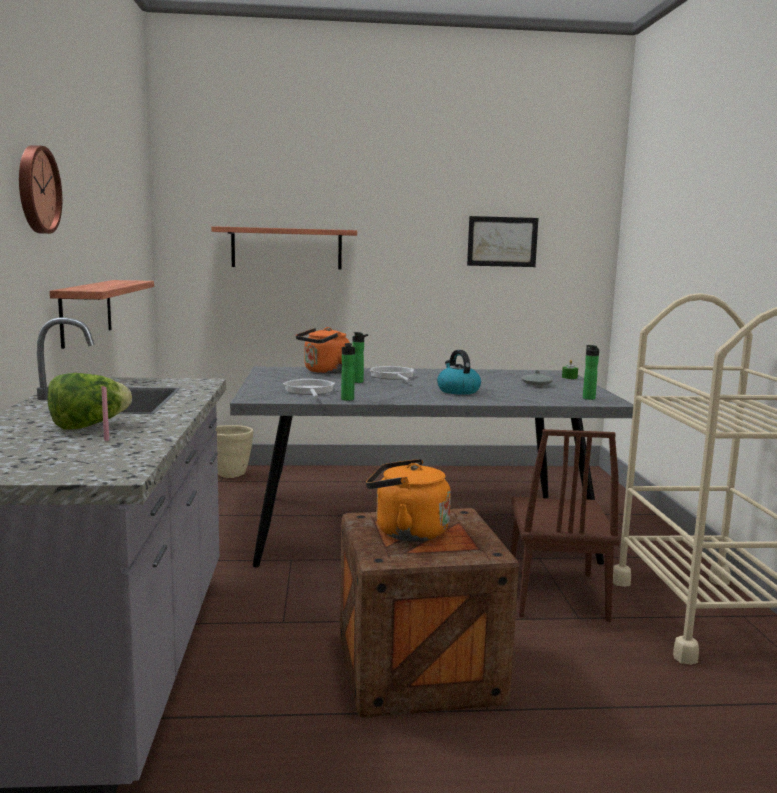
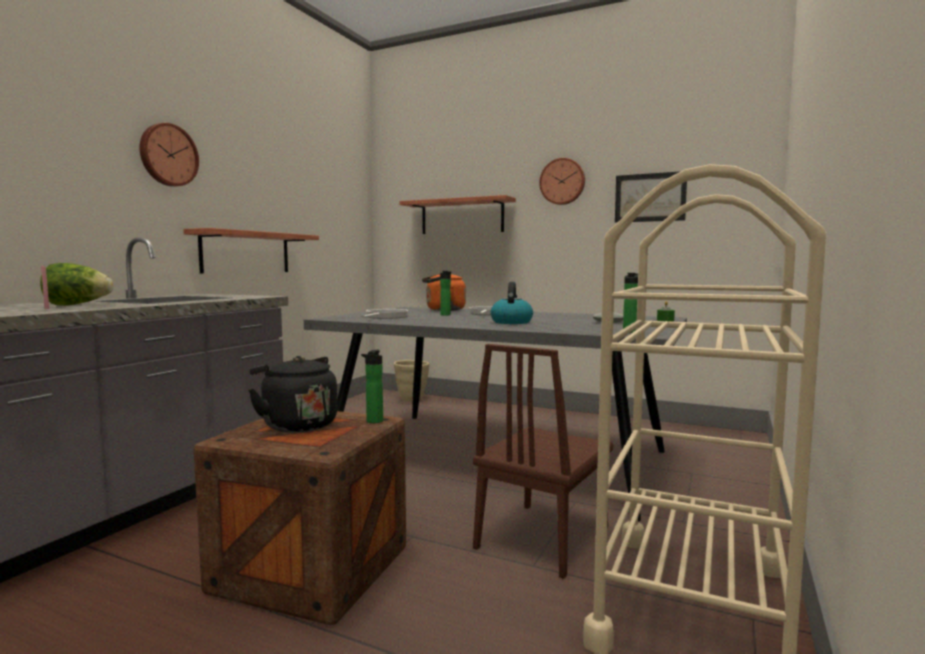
camera: 30 degrees right, 5 degrees down
bottle [341,343,355,401] -> bottle moved to [361,350,383,423]
orange kettle [366,459,451,542] -> black kettle [249,356,337,432]
none -> wall clock [539,158,585,205]

